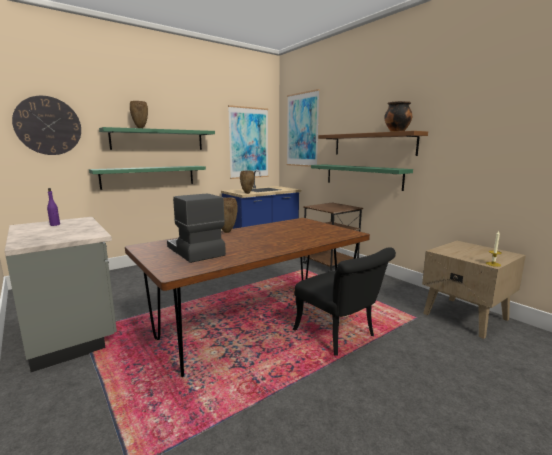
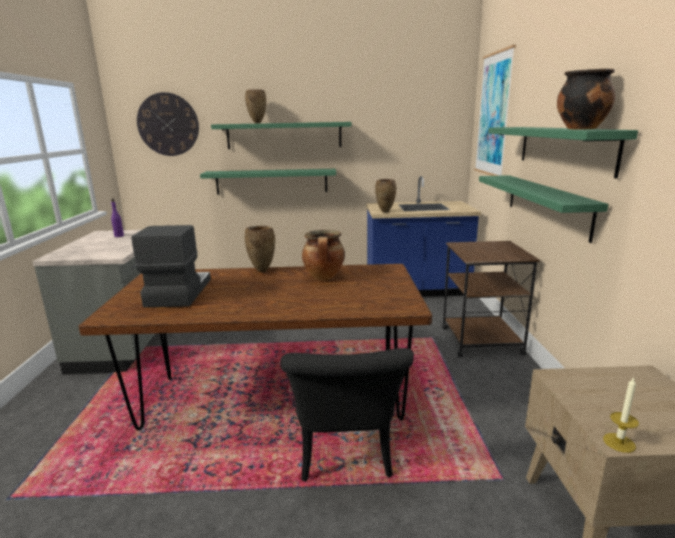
camera: 35 degrees right, 5 degrees up
picture [228,105,269,179] -> none
brown shelf [318,131,428,156] -> green shelf [488,127,638,179]
none -> cooking pot [302,230,345,280]

